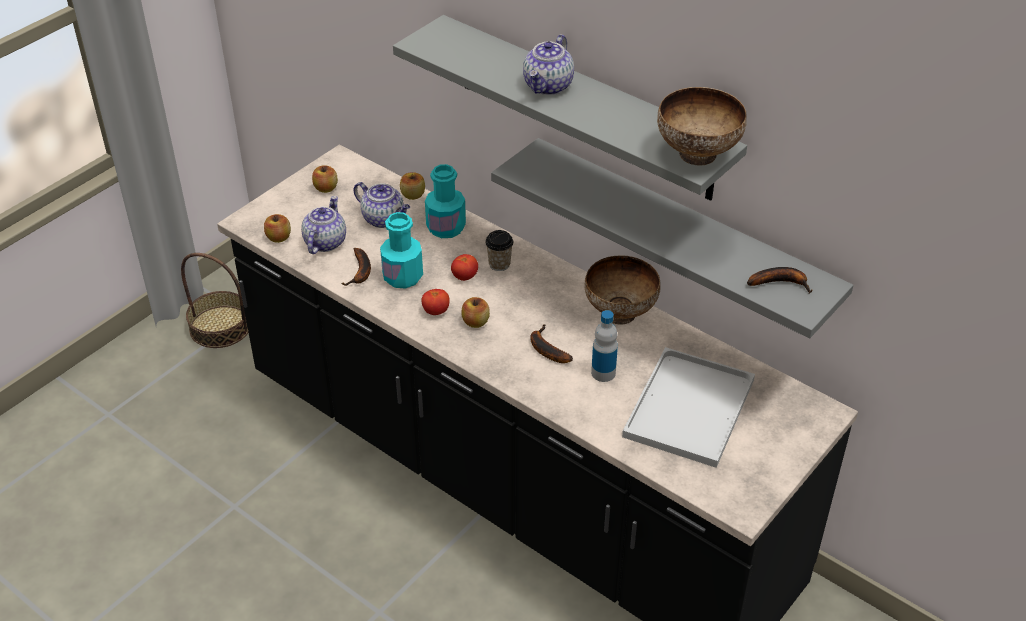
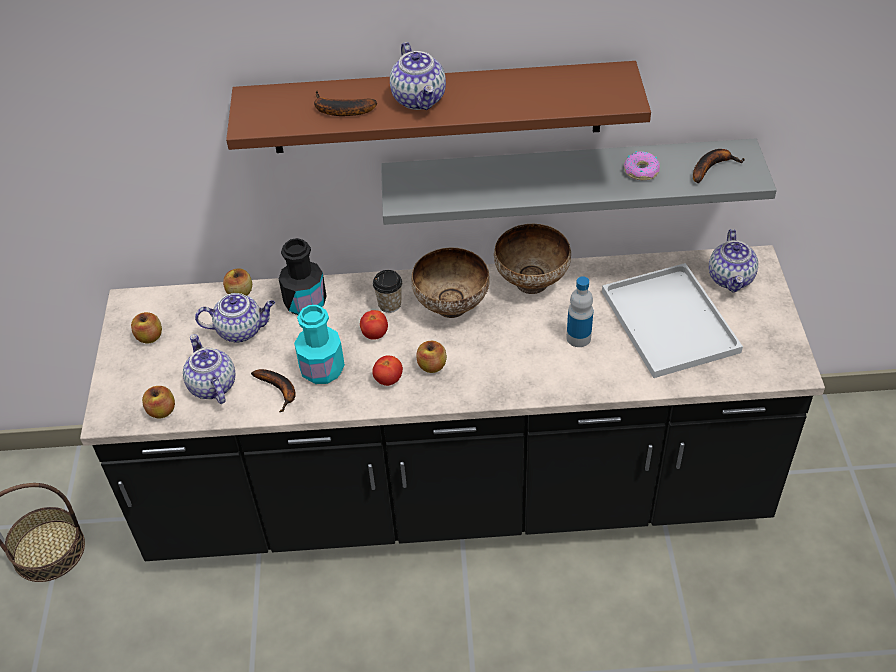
camera: 40 degrees left, 5 degrees up
grey shelf [393,15,747,201] -> brown shelf [226,61,651,153]
turquoise bottle [425,164,466,238] -> black bottle [279,238,327,315]
banana [530,324,573,363] -> banana moved to [314,91,377,116]
bowl [657,87,747,166] -> bowl moved to [411,247,490,318]
none -> donut [624,151,660,180]
none -> teapot [709,229,758,293]

